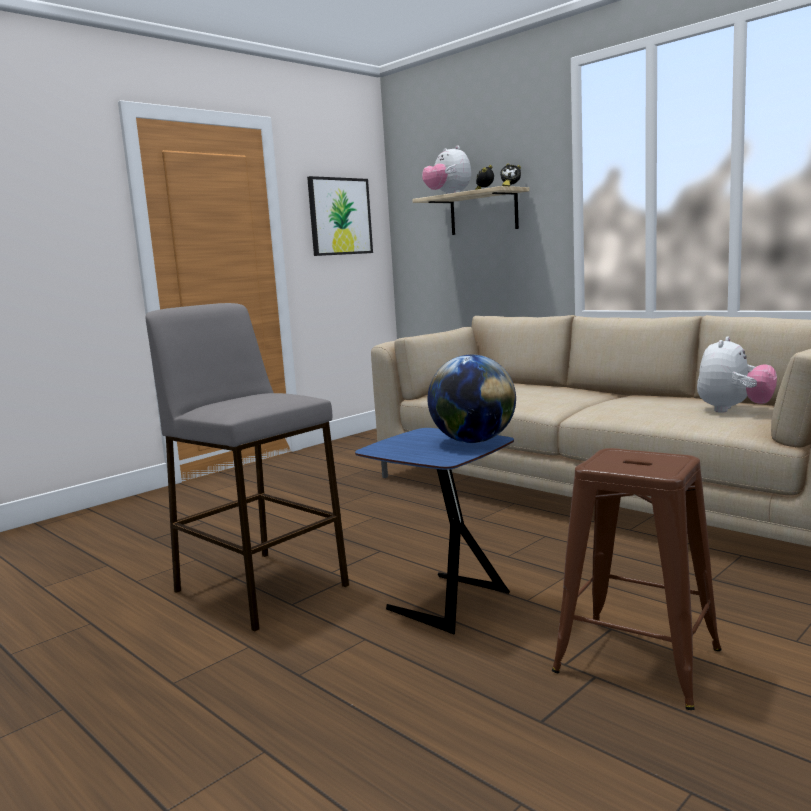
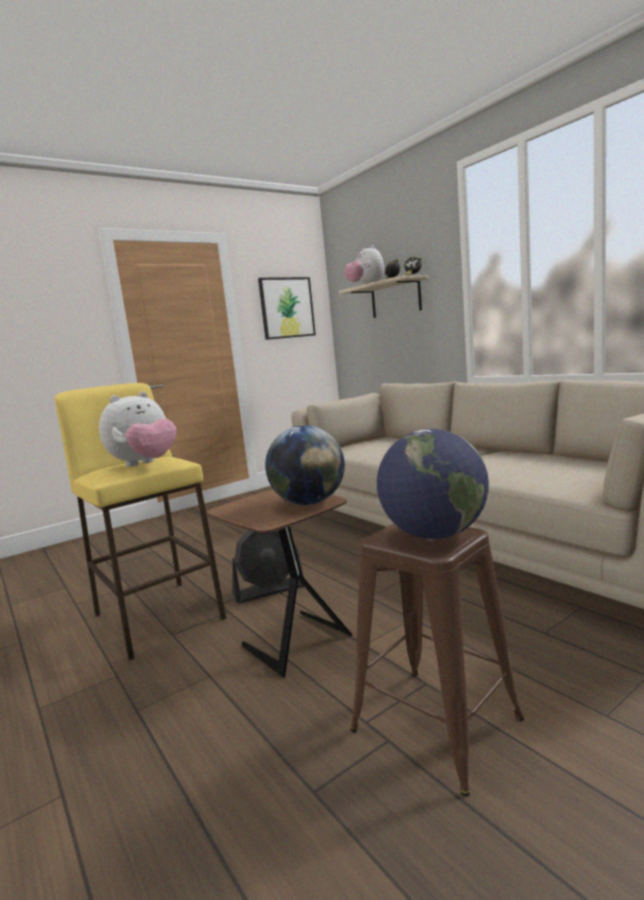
camera: 10 degrees right, 0 degrees up
grey stool [145,303,349,631] -> yellow stool [55,383,226,660]
blue side table [355,428,514,634] -> brown side table [207,489,353,678]
plush toy [697,336,777,413] -> plush toy moved to [99,391,176,467]
none -> black fan [232,530,304,603]
none -> globe [377,429,489,539]

